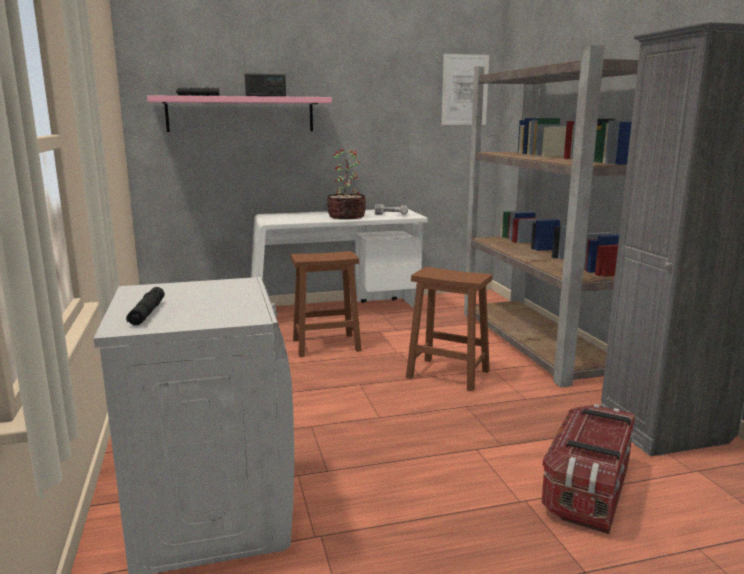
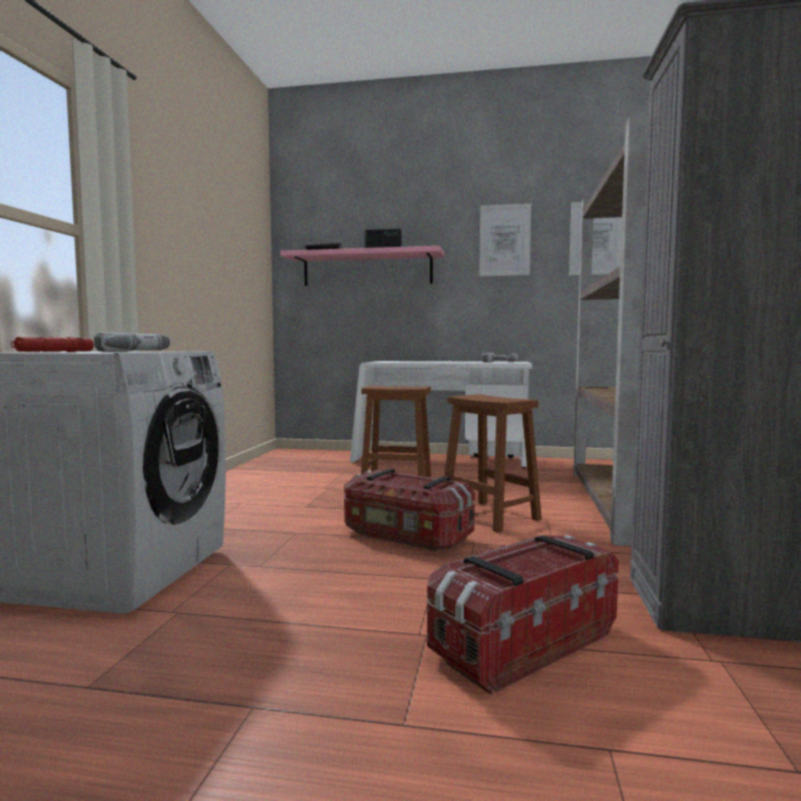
camera: 25 degrees right, 10 degrees down
black flashlight [126,287,165,325] -> red flashlight [11,337,94,352]
potted plant [327,148,366,219] -> none
none -> power drill [94,332,170,352]
none -> storage box [344,469,475,552]
none -> picture [479,203,531,276]

